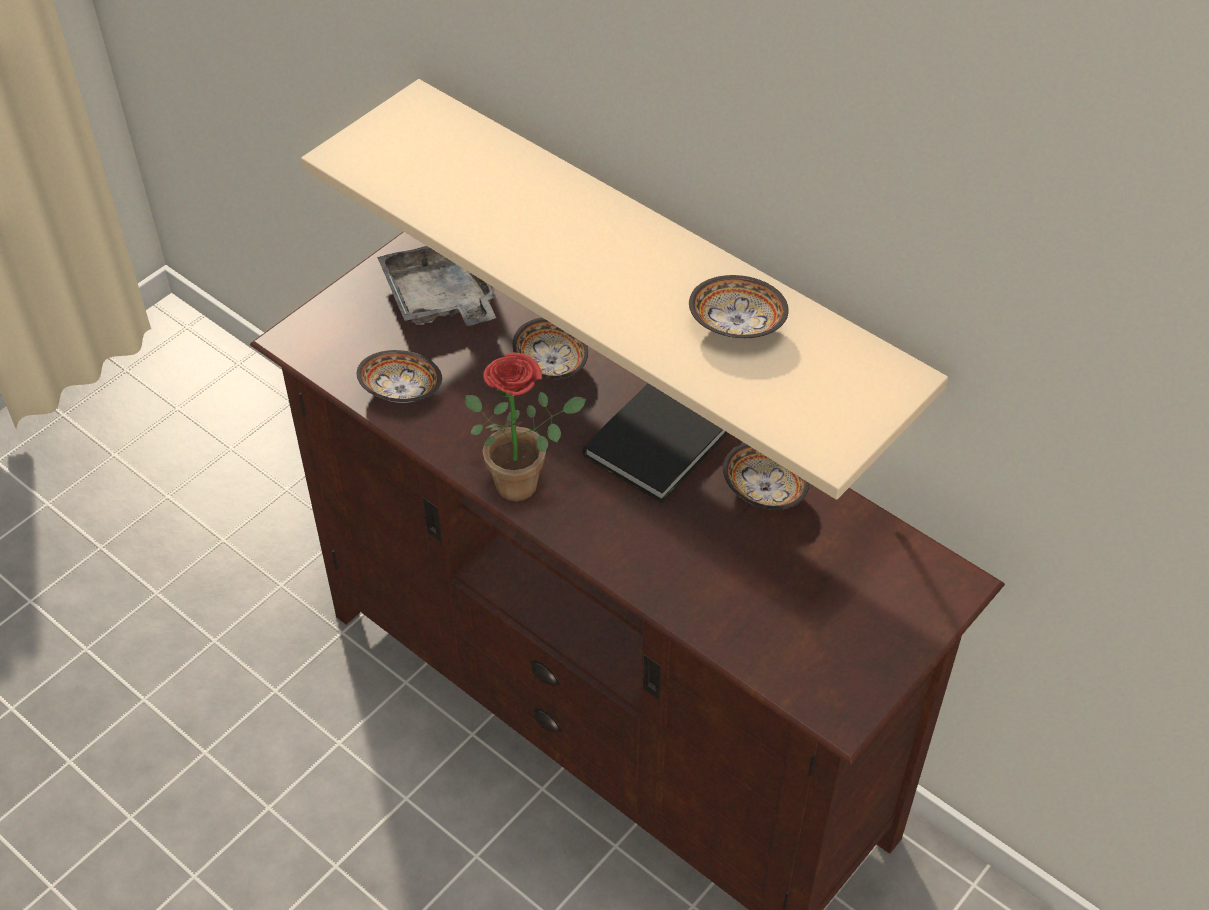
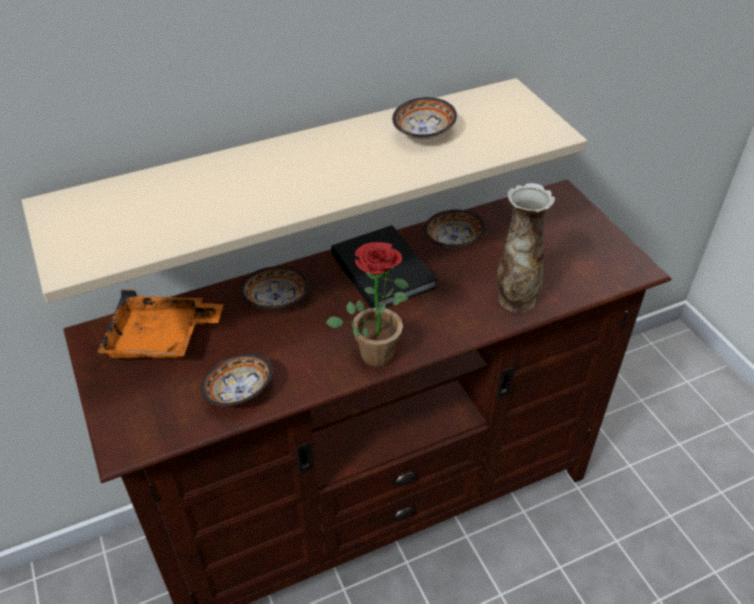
camera: 65 degrees left, 5 degrees down
grey tray [377,246,496,326] -> orange tray [97,289,224,358]
none -> vase [497,183,555,313]

